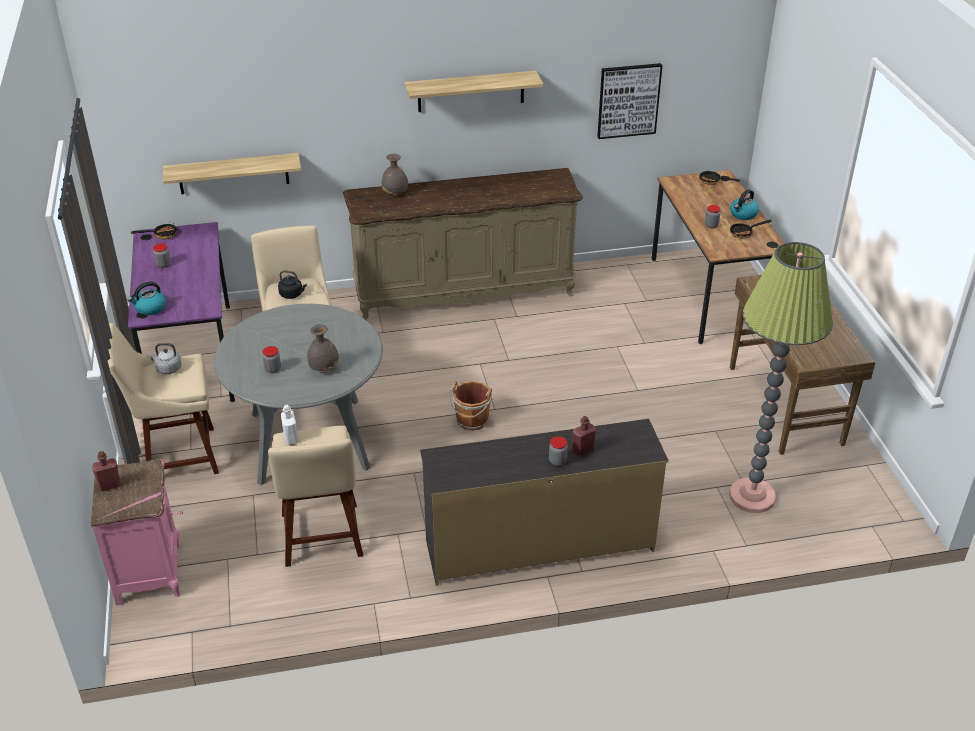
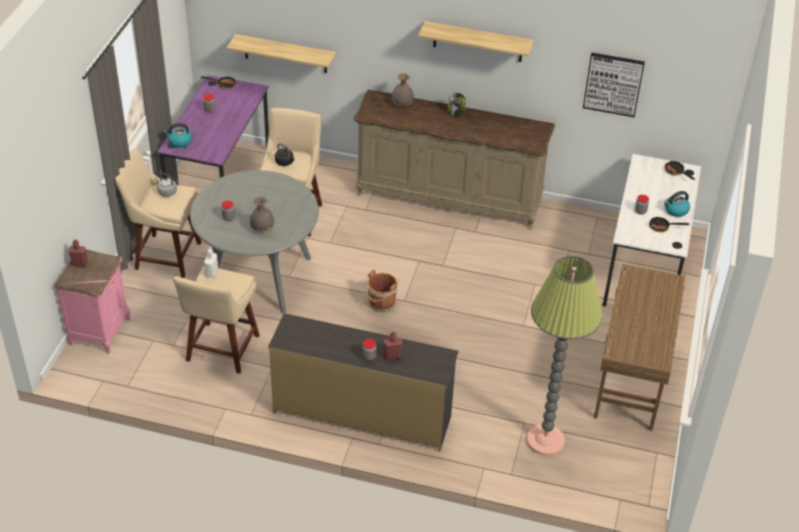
camera: 25 degrees right, 5 degrees up
brown desk [652,170,784,344] -> white desk [602,154,701,306]
none -> jar [448,92,465,117]

